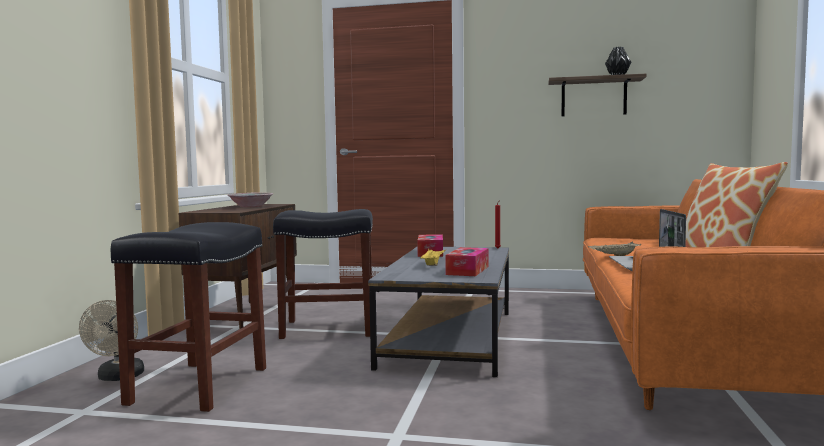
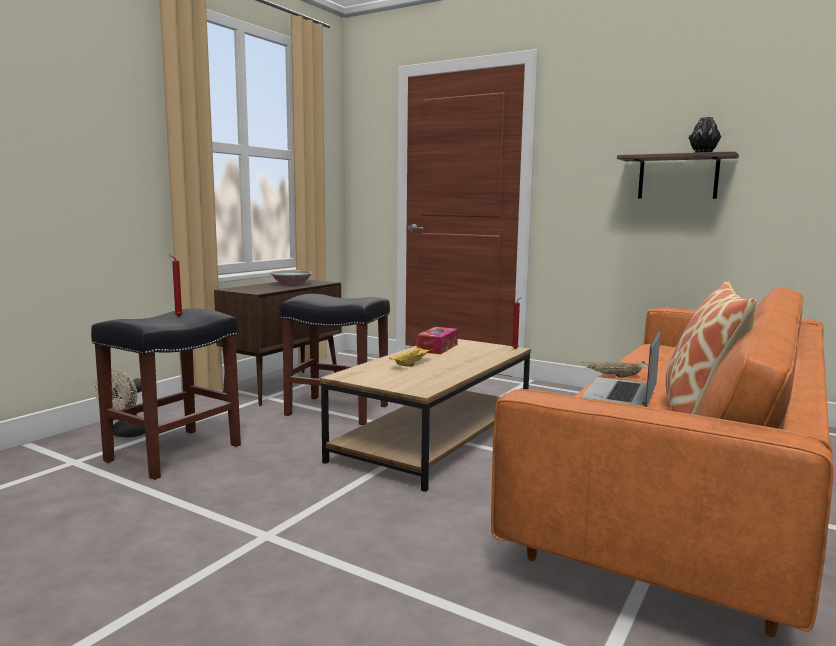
camera: 20 degrees right, 5 degrees up
grey coffee table [368,247,509,377] -> brown coffee table [320,339,531,492]
tissue box [445,247,489,276] -> none
none -> red candle [169,255,183,316]

